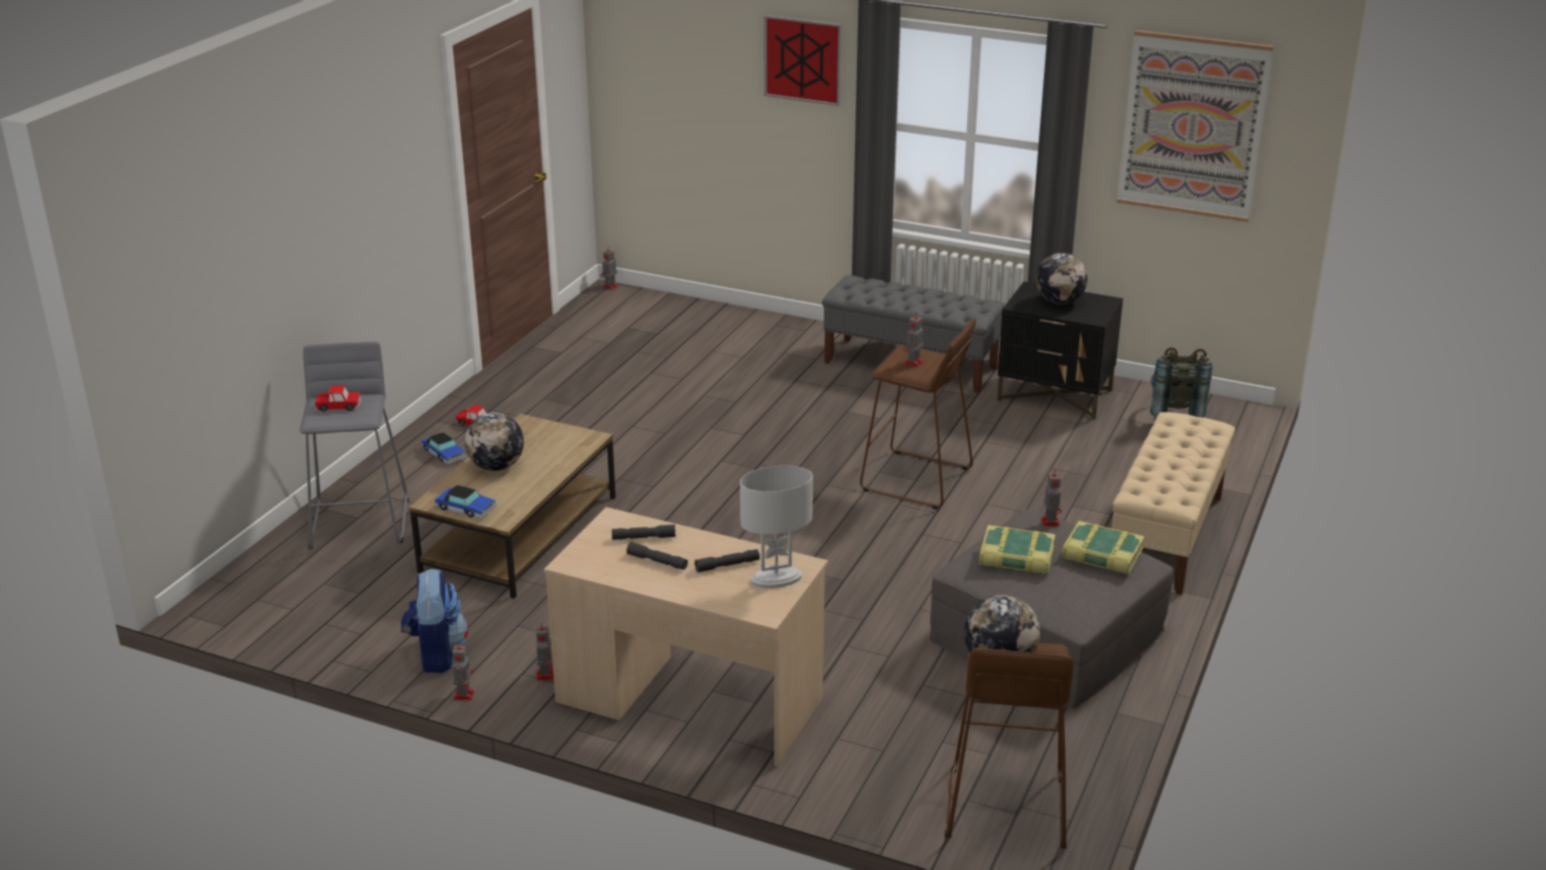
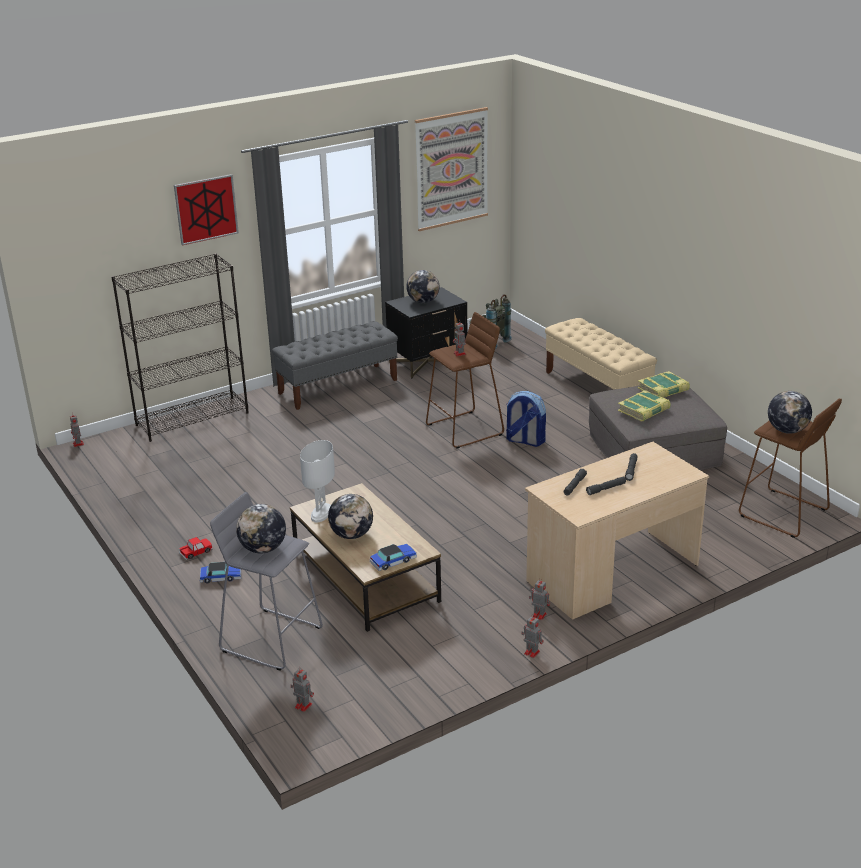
camera: 55 degrees left, 0 degrees up
toy car [315,385,361,412] -> globe [236,504,286,553]
backpack [401,569,468,673] -> backpack moved to [506,391,546,447]
white table lamp [740,466,813,588] -> white table lamp moved to [300,440,335,522]
toy robot [1041,470,1062,526] -> toy robot moved to [291,667,314,712]
none -> black bookcase [112,253,249,442]

